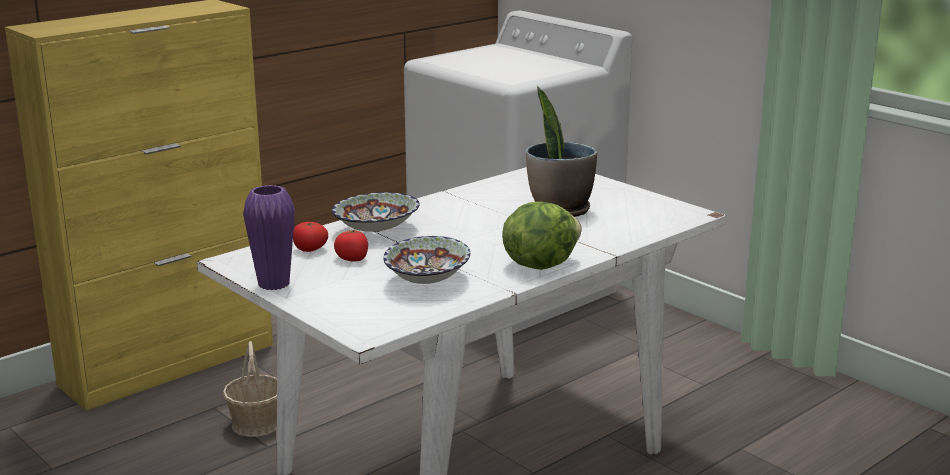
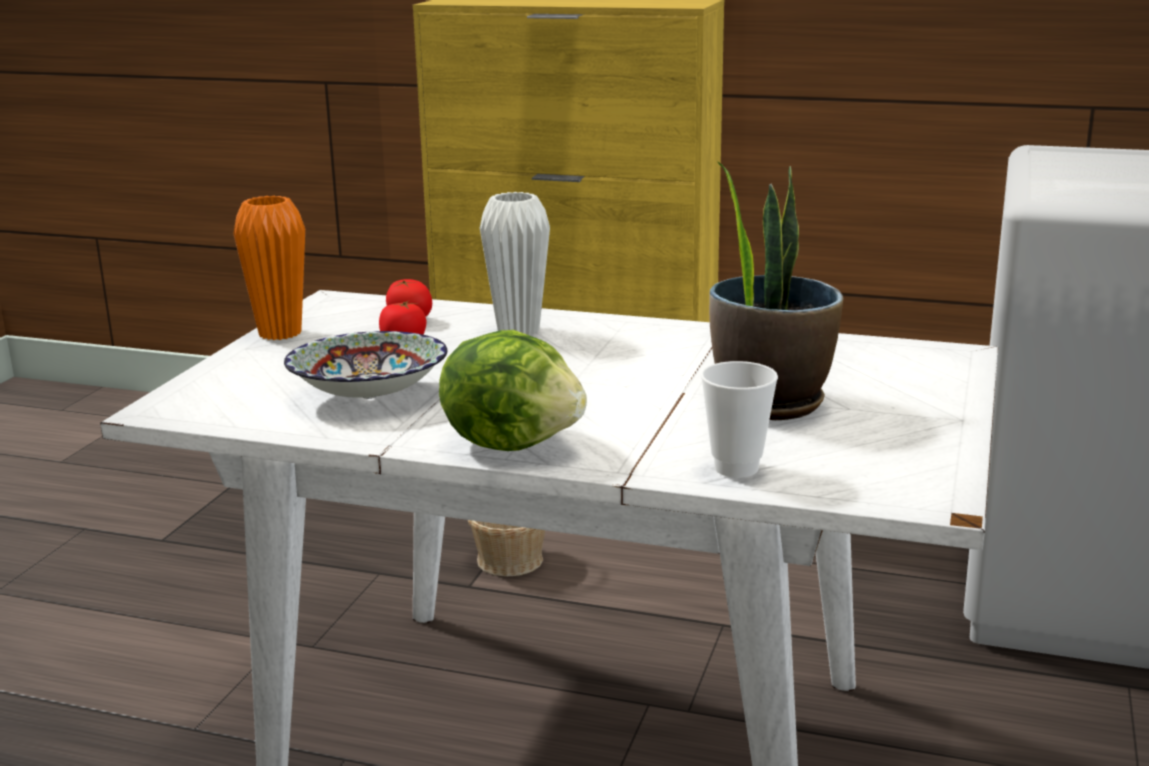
camera: 60 degrees right, 0 degrees up
purple vase [243,185,295,290] -> orange vase [233,196,305,340]
bowl [332,192,420,232] -> white vase [480,192,550,336]
none -> cup [701,361,778,478]

